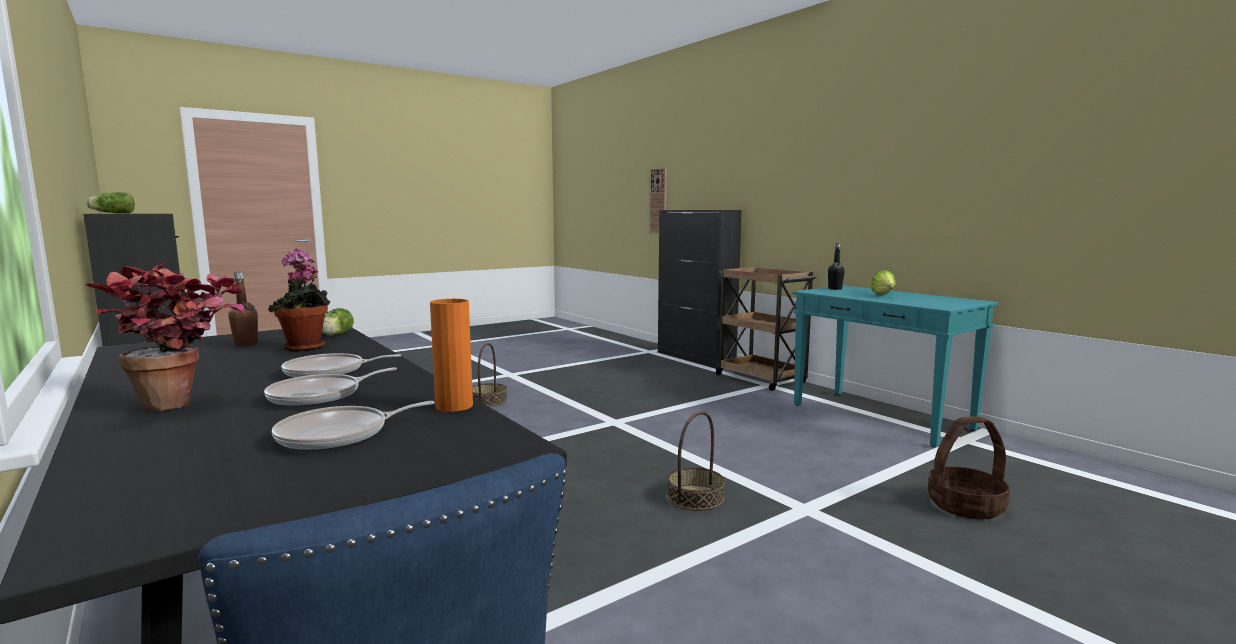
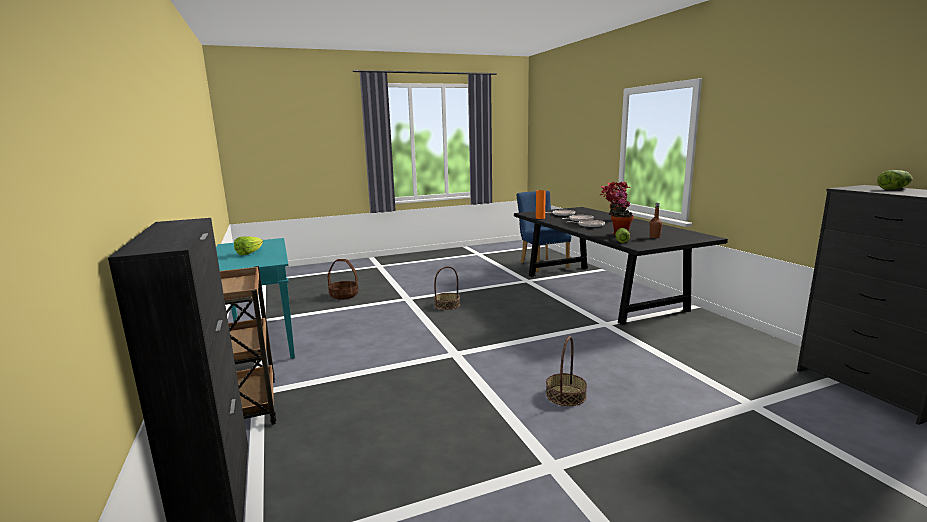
camera: 165 degrees left, 5 degrees up
wall clock [649,168,667,234] -> none
black bottle [828,243,845,290] -> none

